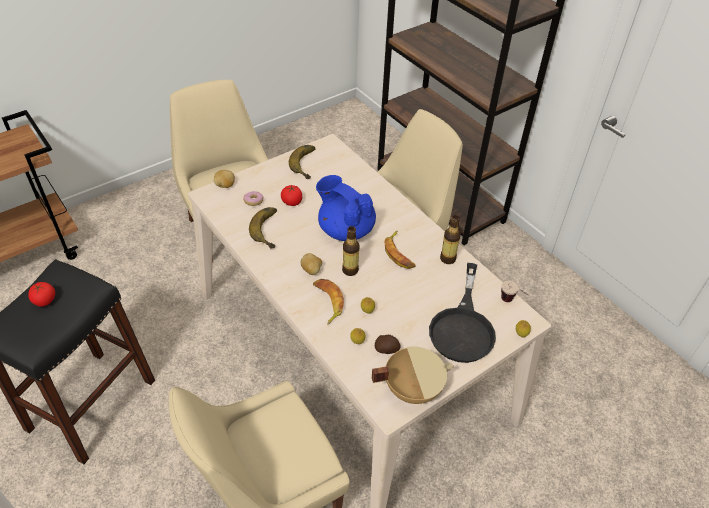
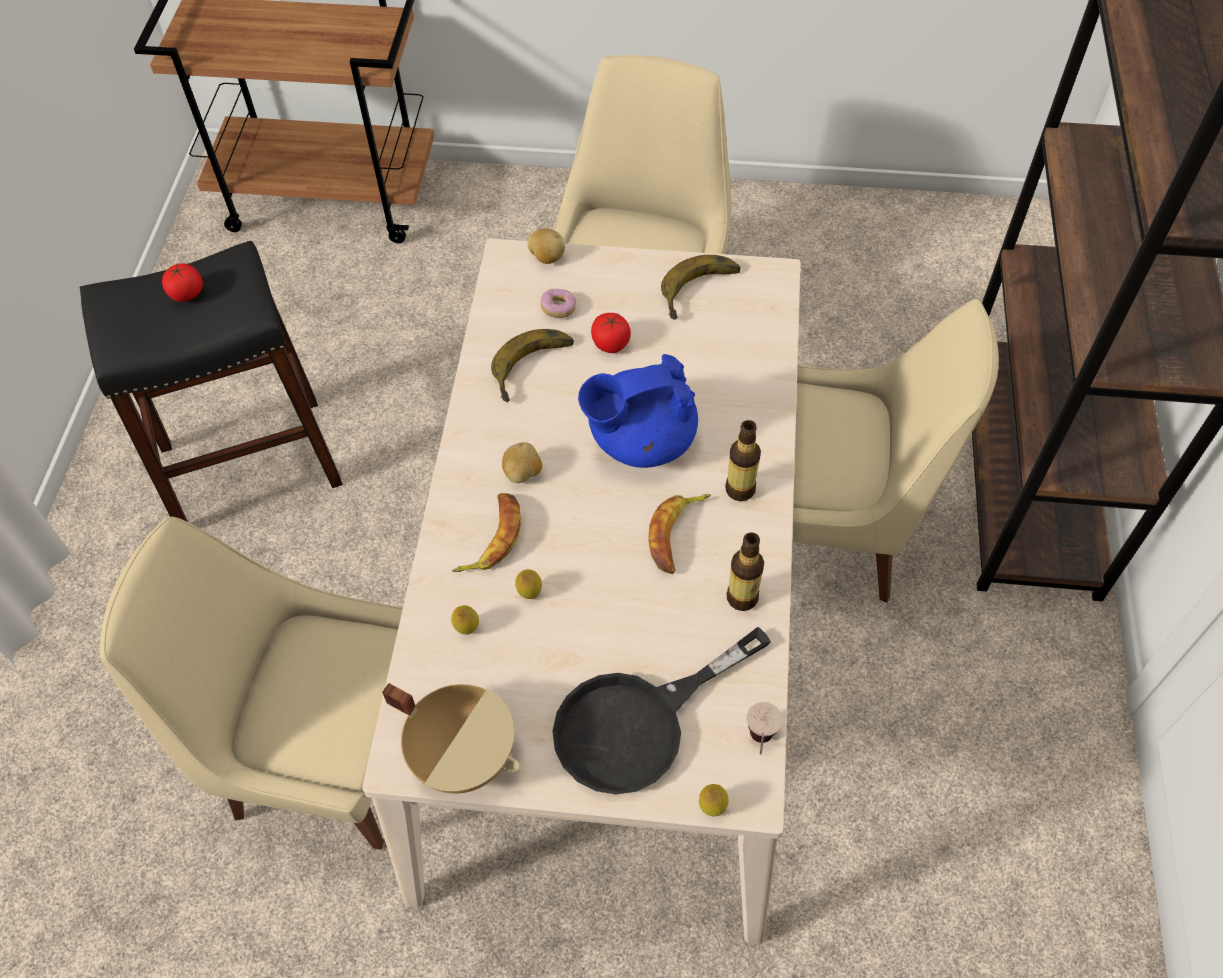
camera: 45 degrees right, 10 degrees up
blue teapot [316,175,376,241] -> blue teapot turned 105 degrees counterclockwise [578,354,698,468]
bottle [342,226,359,276] -> bottle moved to [725,420,761,501]
potato [375,335,401,354] -> none

